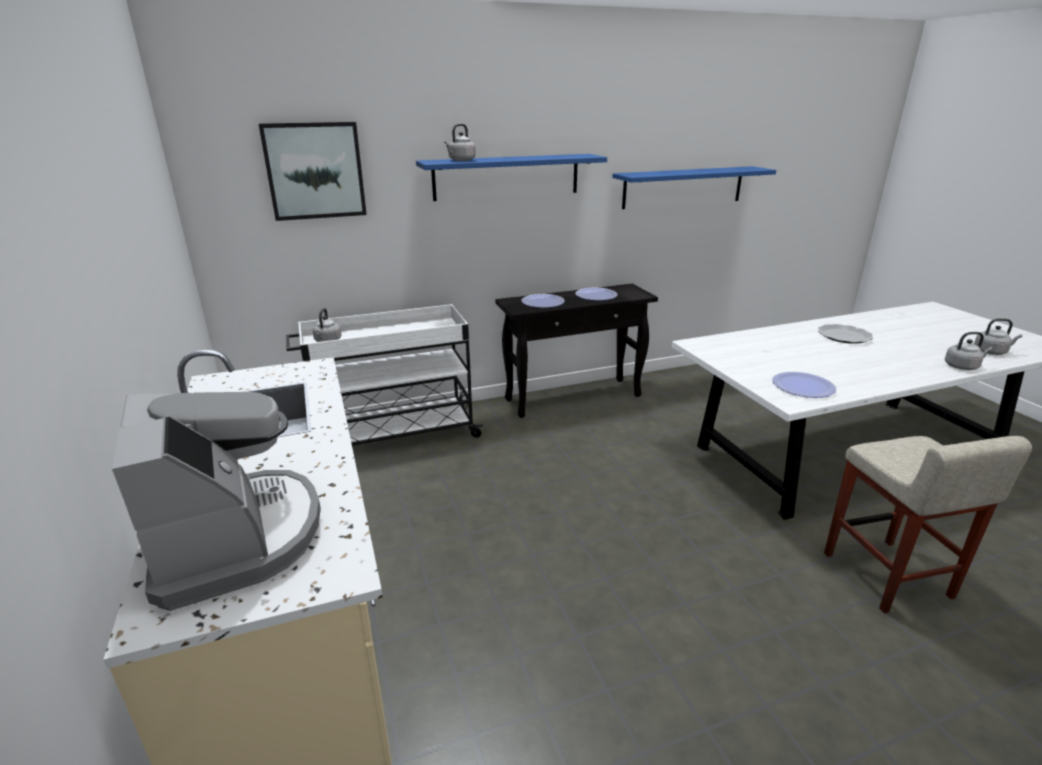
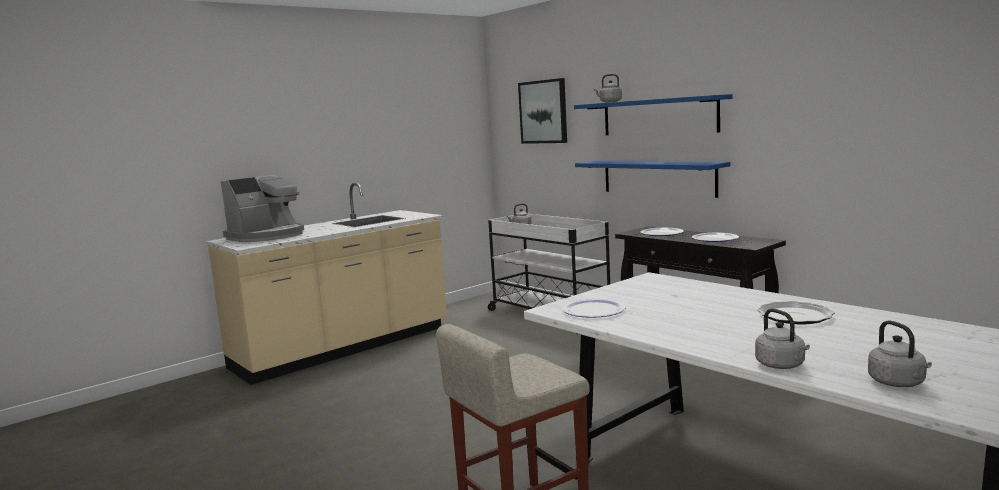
camera: 70 degrees right, 15 degrees down
blue shelf [612,166,776,209] -> blue shelf moved to [575,160,730,198]

